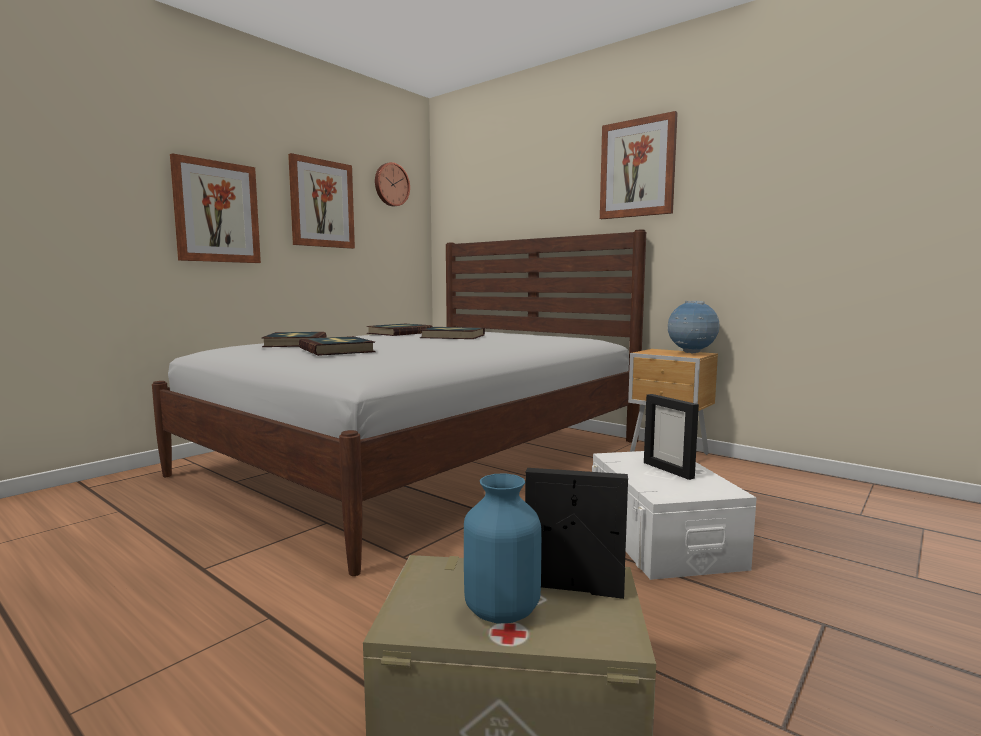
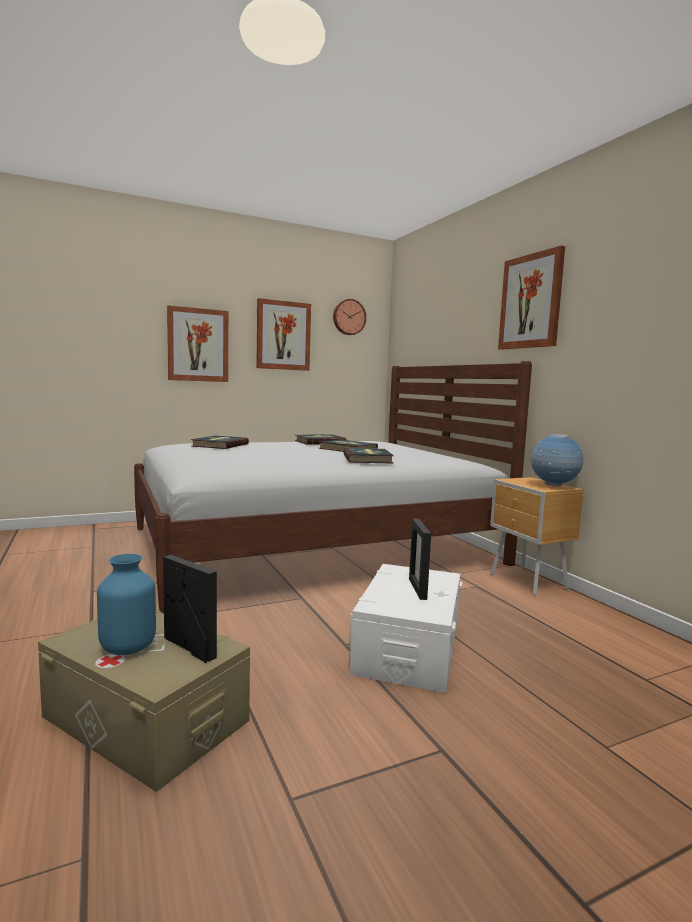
camera: 25 degrees right, 0 degrees up
book [299,336,376,356] -> book moved to [343,448,394,464]

